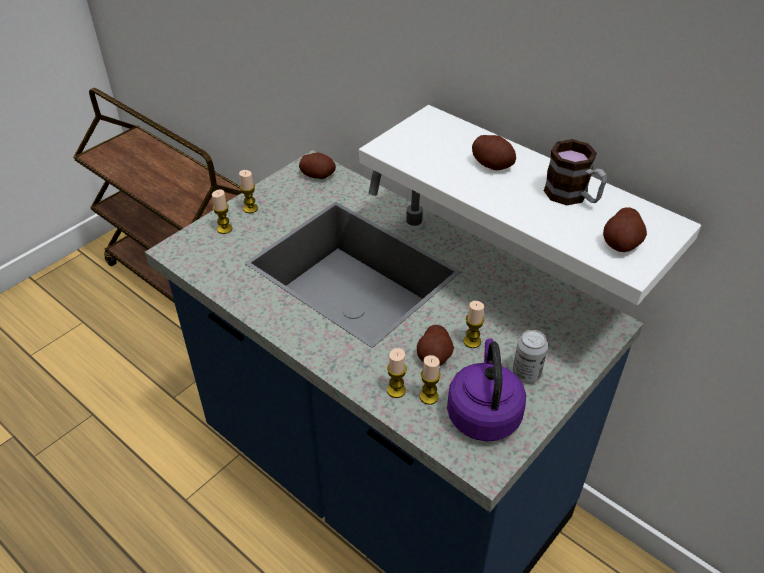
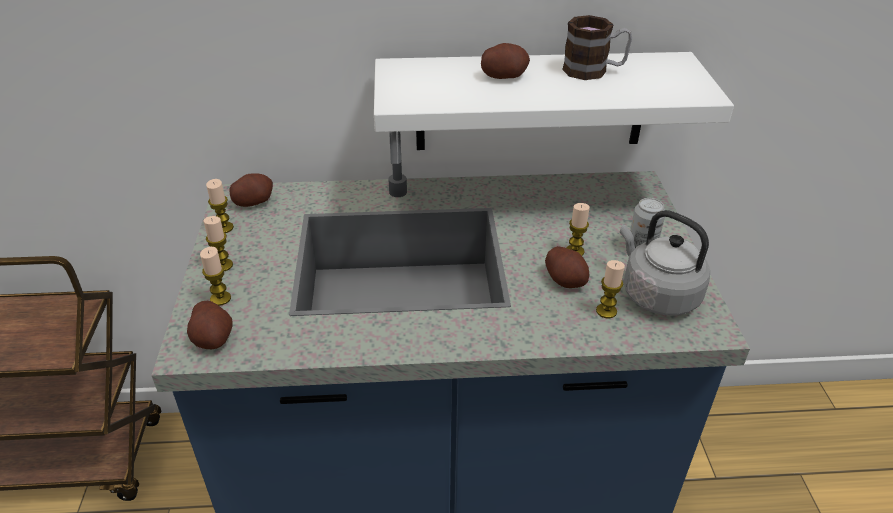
camera: 45 degrees left, 5 degrees down
candle [387,348,407,398] -> candle moved to [206,179,234,233]
purple kettle [447,338,526,441] -> grey kettle [620,210,710,316]
potato [603,207,647,252] -> potato moved to [187,301,233,349]

